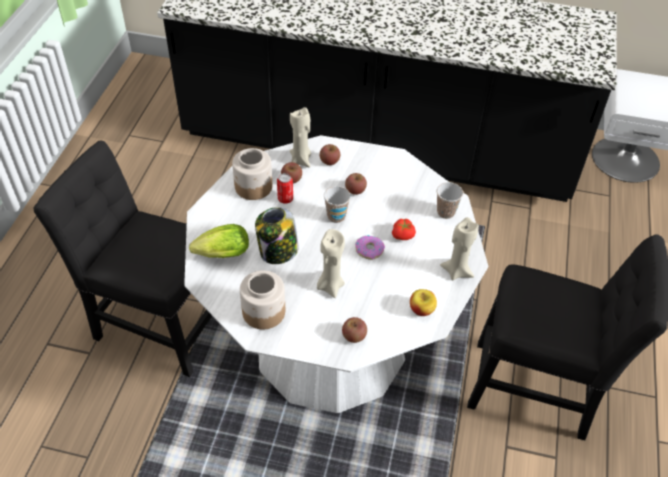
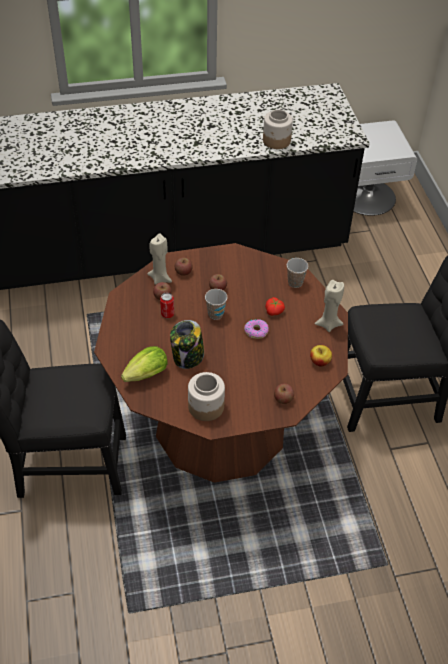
camera: 25 degrees left, 0 degrees up
white dining table [184,135,488,413] -> brown dining table [94,243,348,482]
jar [232,148,272,200] -> jar moved to [263,110,293,149]
beige candle [317,229,345,298] -> none

